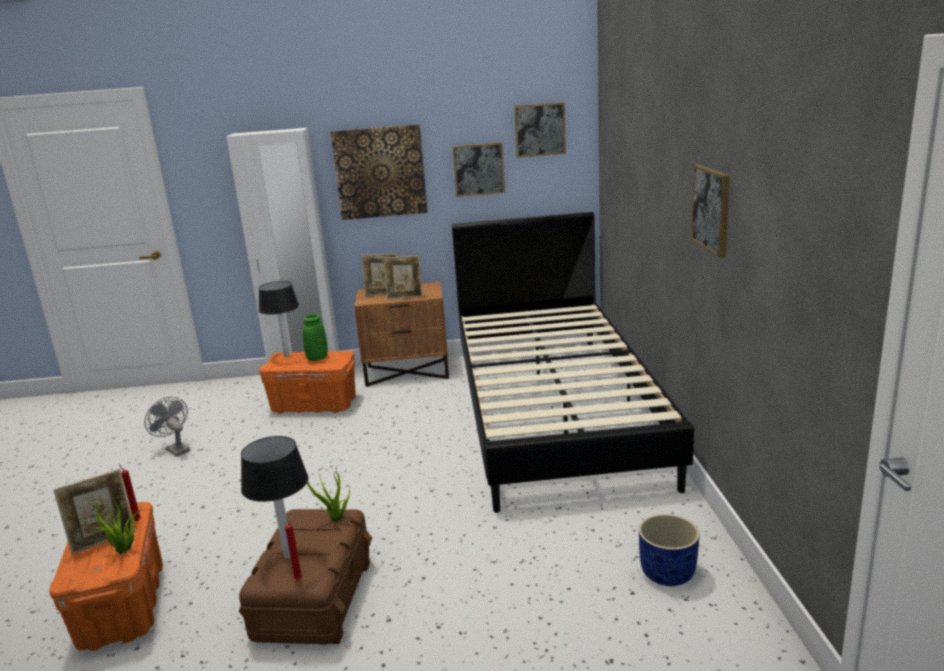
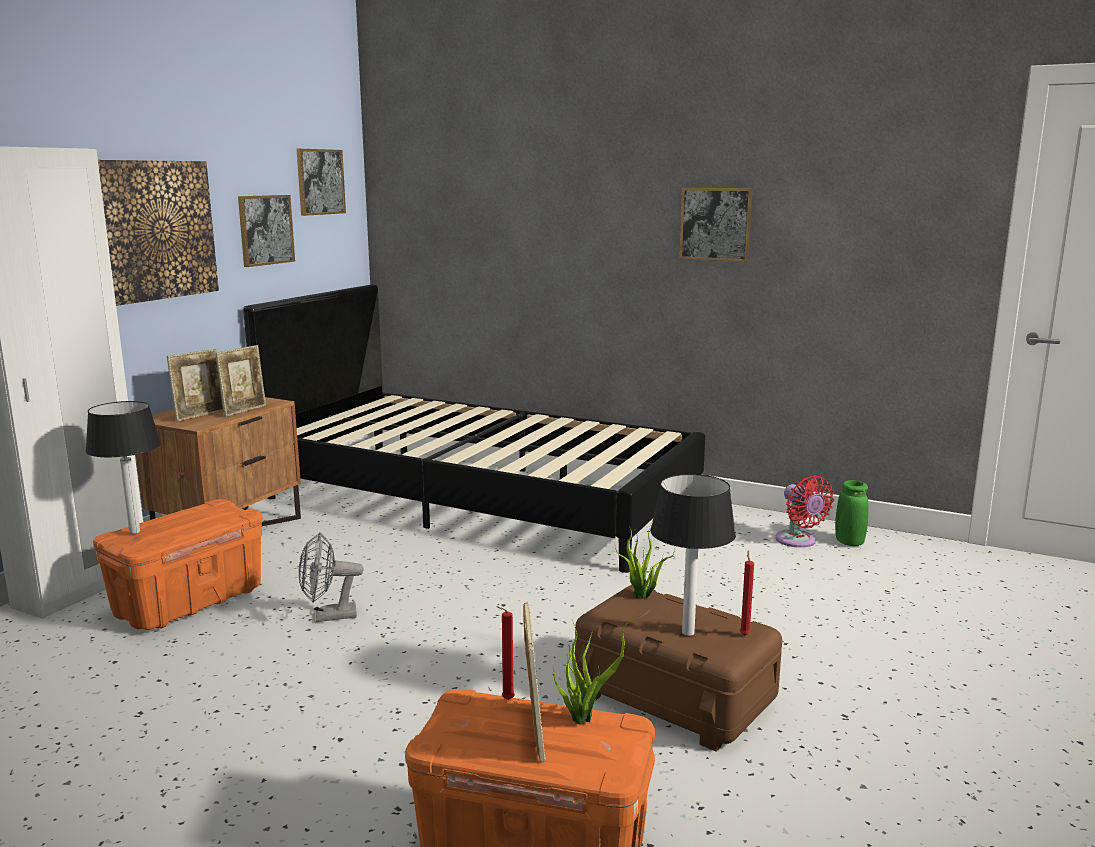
camera: 60 degrees left, 5 degrees down
grey fan [144,397,191,457] -> grey fan moved to [299,532,364,622]
green vase [303,314,328,361] -> green vase moved to [835,480,869,546]
blue planter [639,514,700,586] -> red fan [775,475,834,548]

